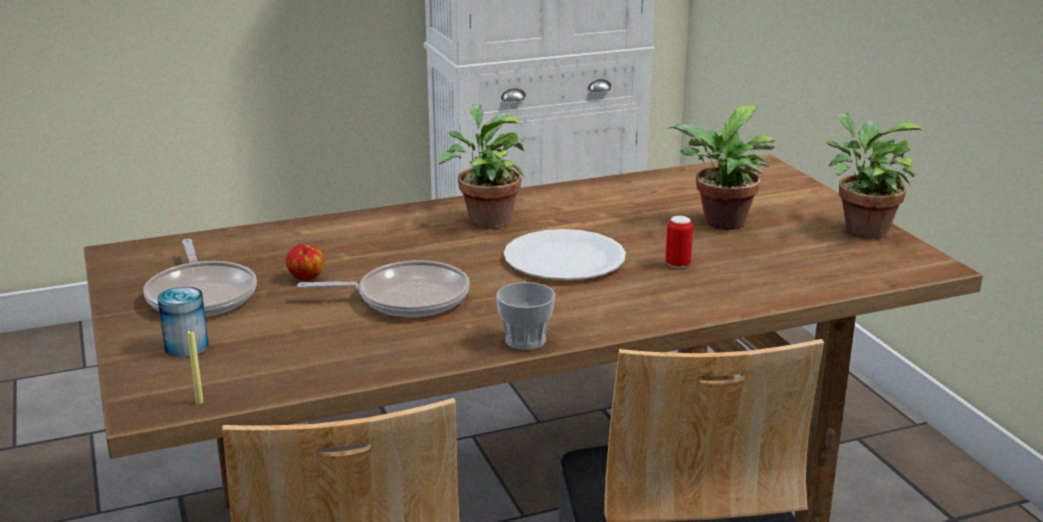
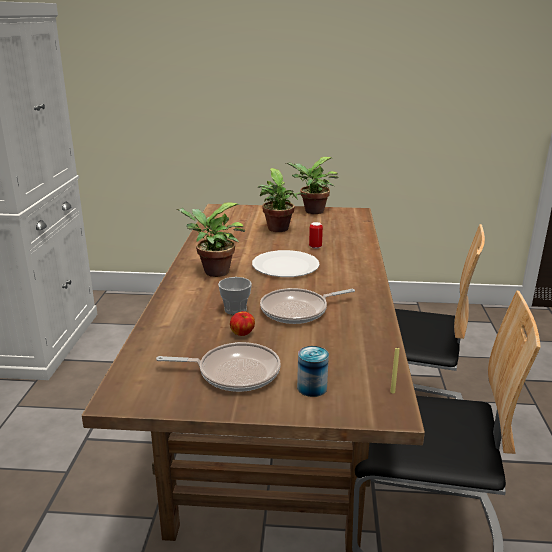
camera: 65 degrees left, 0 degrees up
frying pan [297,260,470,317] -> frying pan turned 135 degrees counterclockwise [260,288,355,324]
cup [496,282,555,350] -> cup moved to [218,277,252,315]

